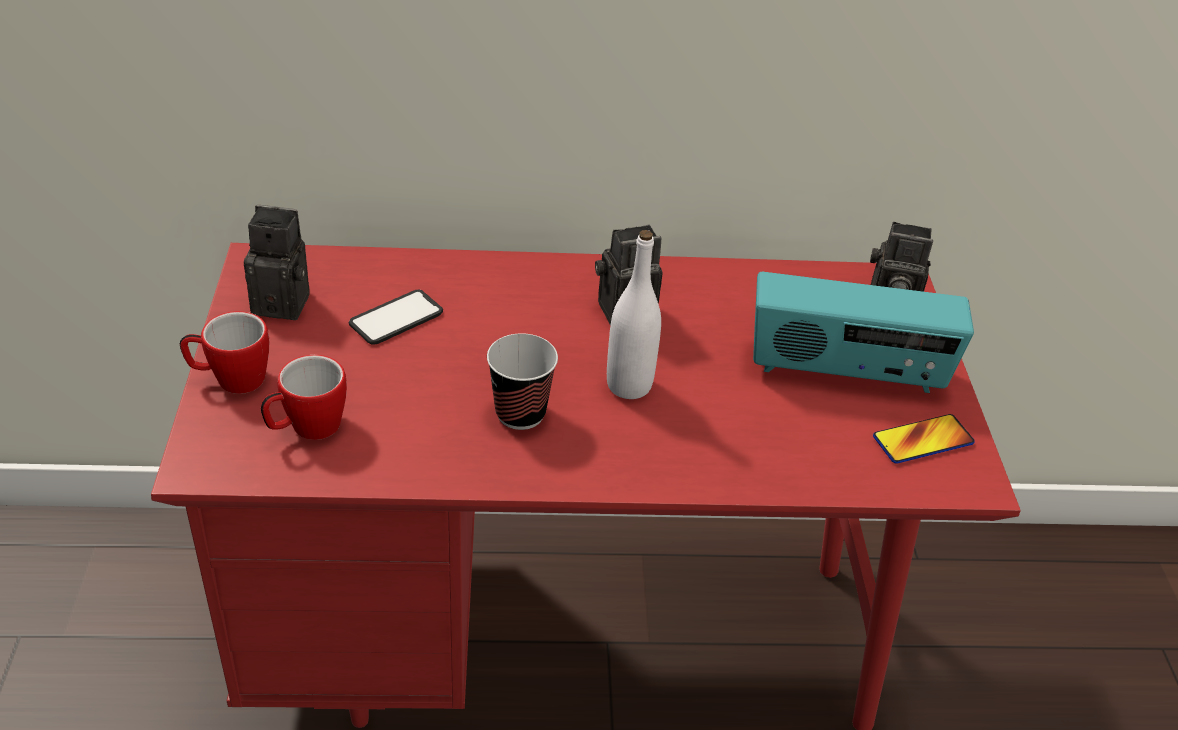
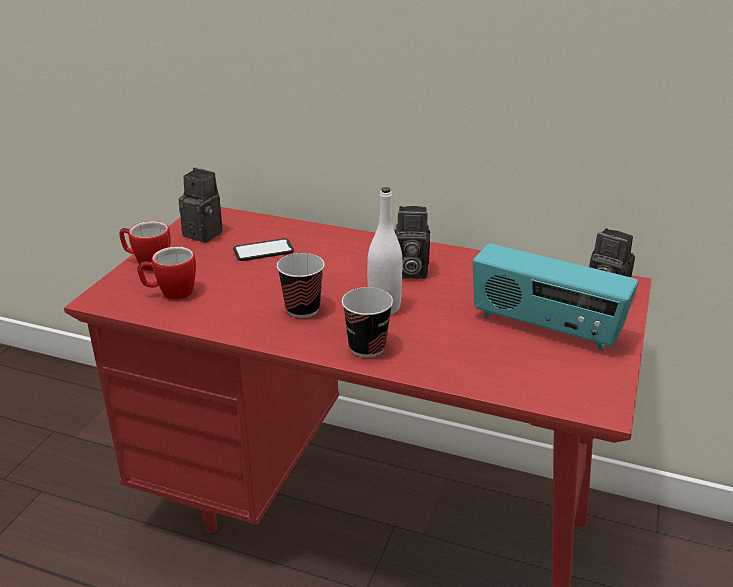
camera: 25 degrees right, 10 degrees down
phone [873,414,975,464] -> none
none -> cup [342,287,393,357]

